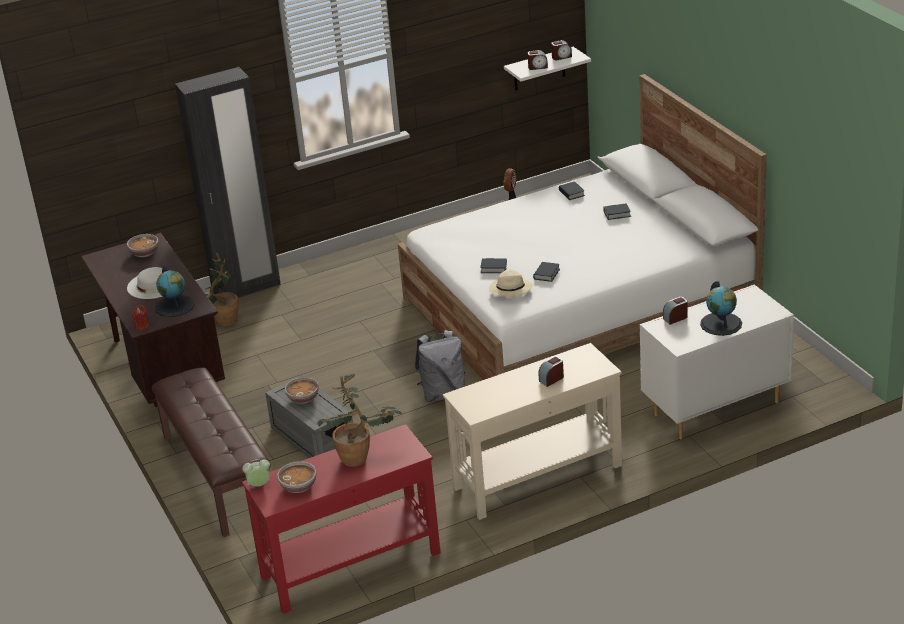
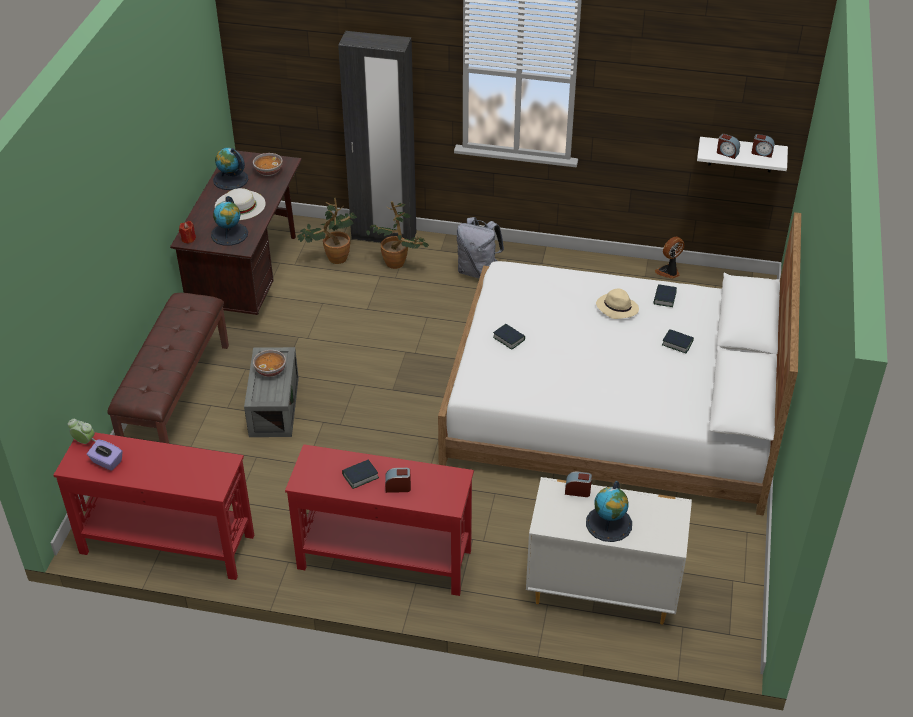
camera: 35 degrees right, 10 degrees up
bowl [277,461,316,493] -> purple tissue box [87,439,122,471]
potted plant [317,374,402,467] -> potted plant moved to [366,201,429,269]
grey backpack [414,330,465,402] -> grey backpack moved to [457,217,504,278]
beige console table [443,343,622,520] -> red console table [285,444,474,596]
beige hat [489,270,533,298] -> beige hat moved to [596,288,639,319]
book [533,262,560,282] -> book moved to [342,460,379,489]
none -> globe [213,148,249,190]

